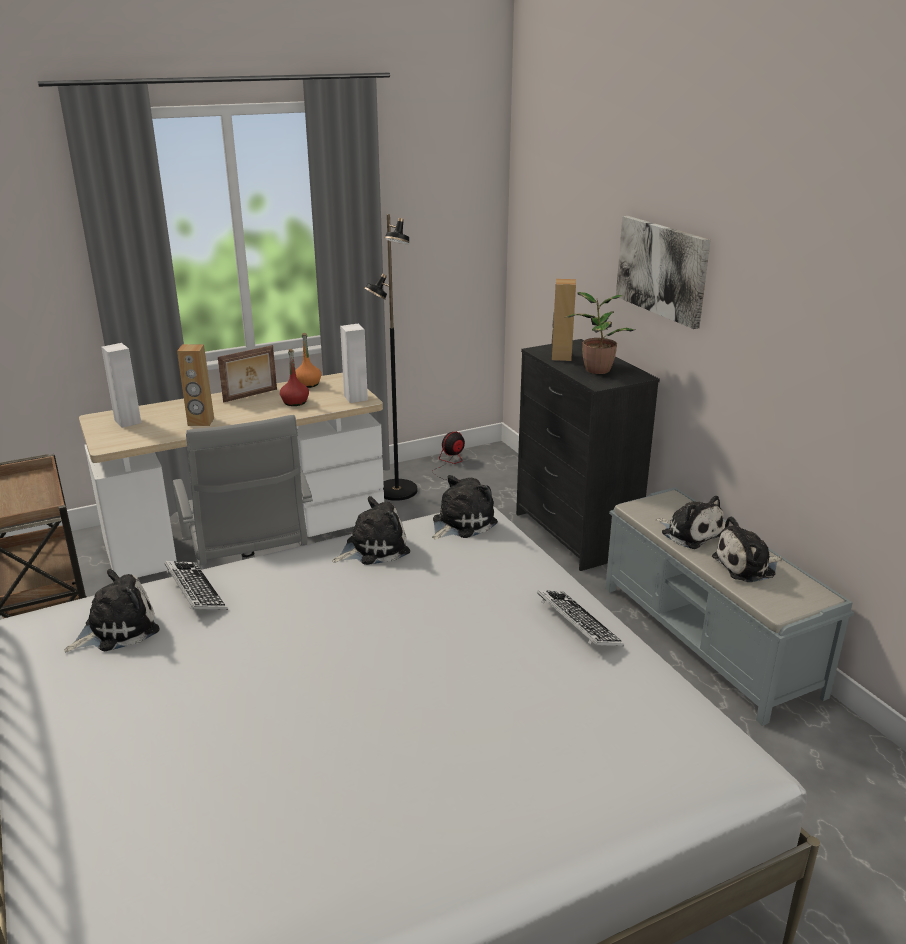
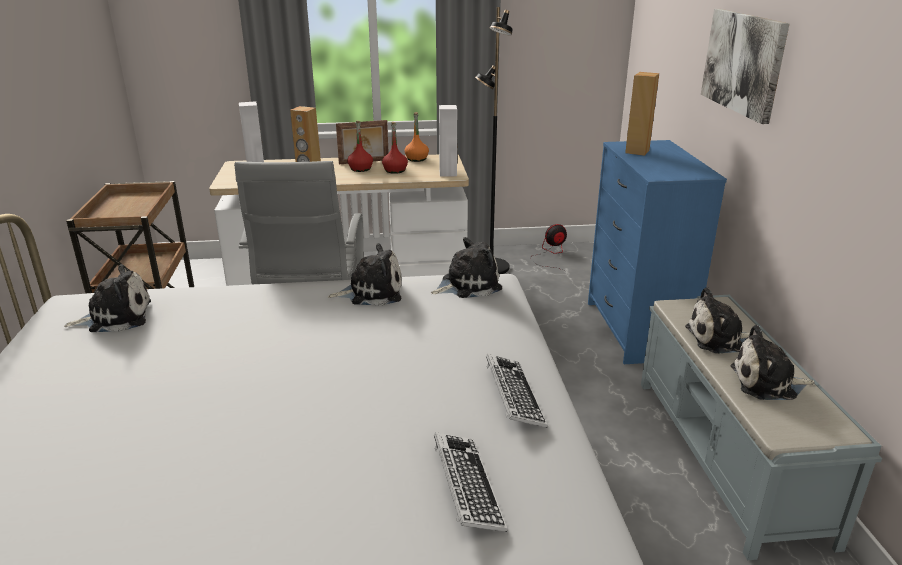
camera: 20 degrees right, 0 degrees up
keyboard [164,561,228,610] -> keyboard moved to [434,432,507,532]
black dresser [516,339,660,571] -> blue dresser [588,140,727,364]
potted plant [564,292,635,374] -> none
plush toy [655,496,723,549] -> plush toy turned 105 degrees clockwise [685,287,750,353]
none -> red bottle [347,121,373,172]

